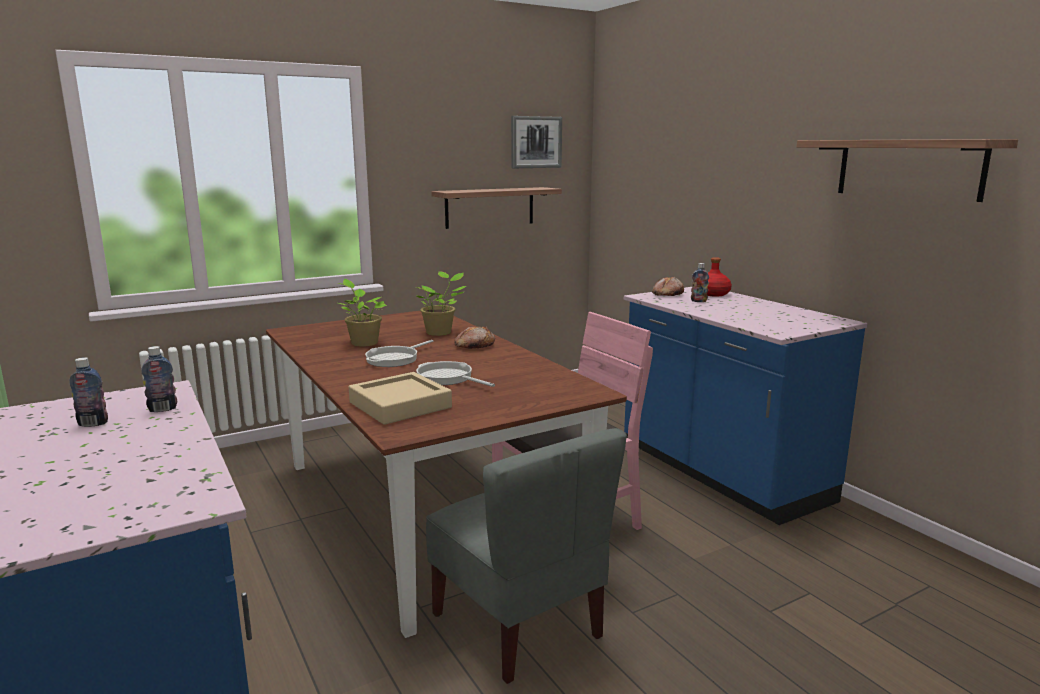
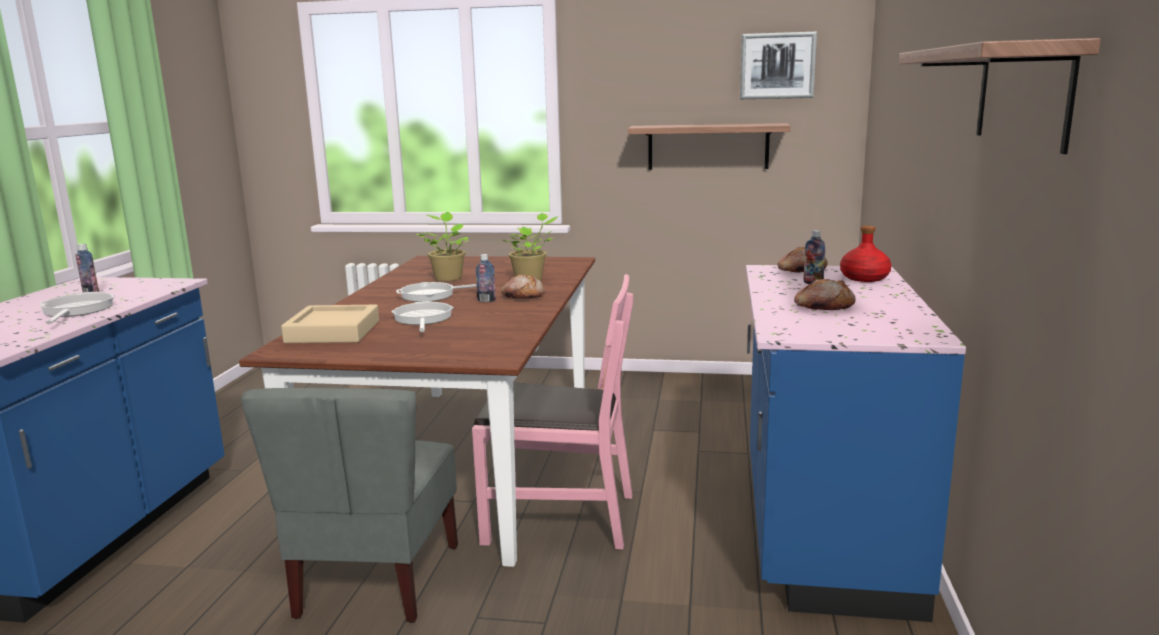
camera: 40 degrees right, 0 degrees up
bottle [141,346,177,412] -> bottle moved to [476,254,496,302]
none -> frying pan [40,292,114,324]
none -> bread [794,279,856,310]

